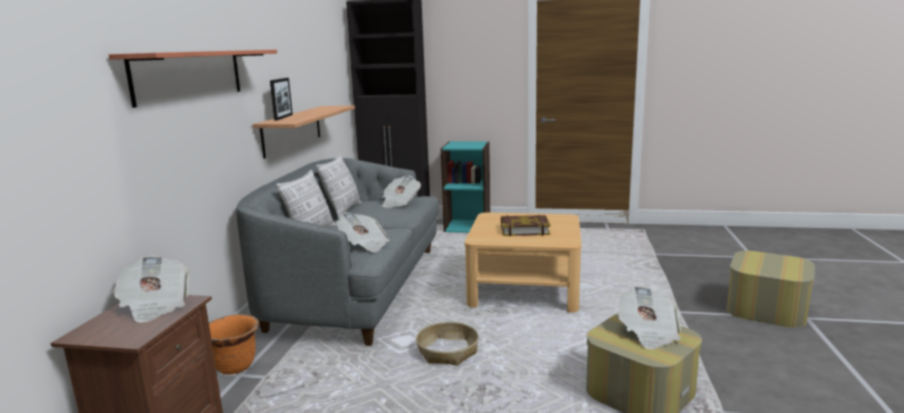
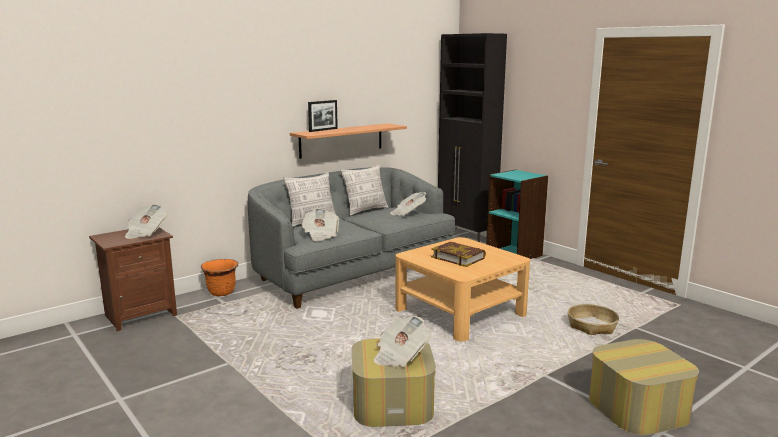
camera: 40 degrees right, 0 degrees up
shelf [109,50,277,108] -> none
basket [416,322,479,365] -> basket moved to [568,304,619,335]

